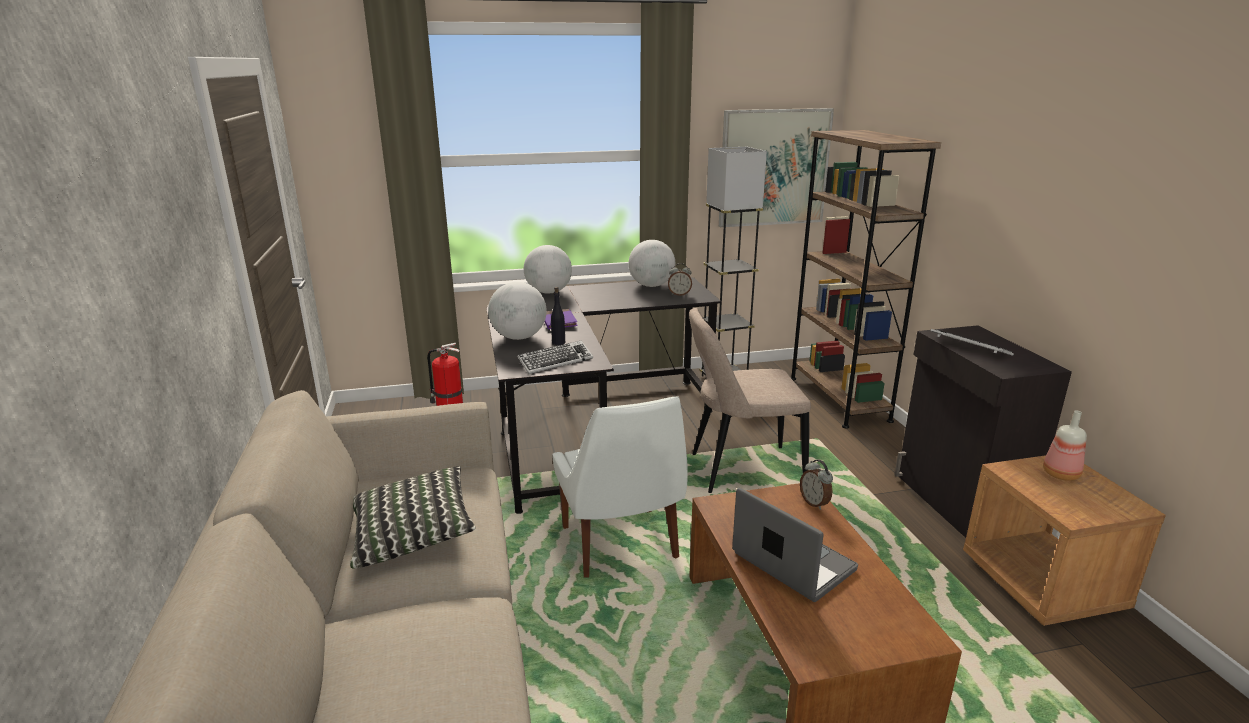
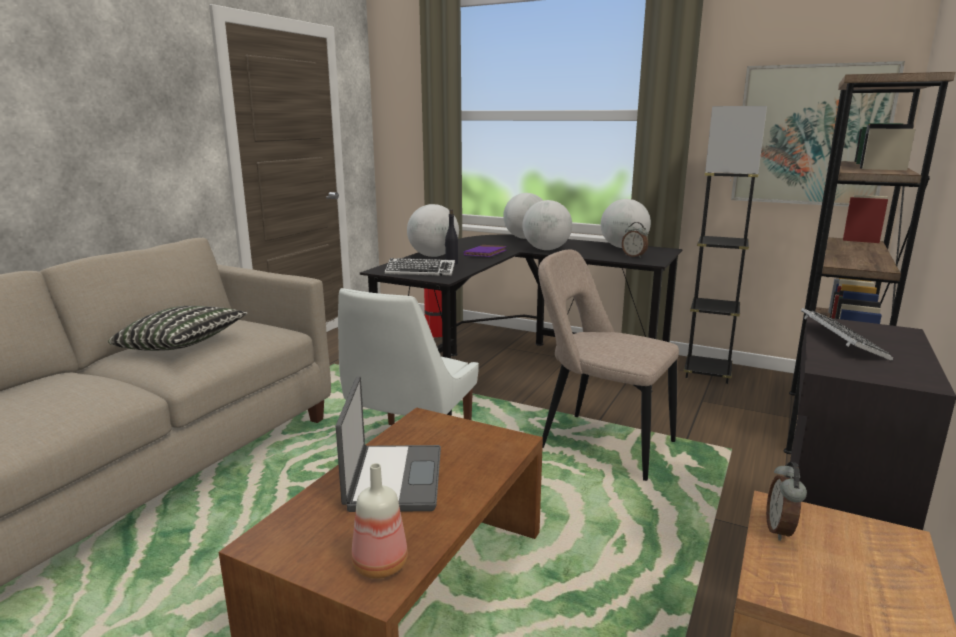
camera: 40 degrees right, 5 degrees down
alarm clock [800,460,833,510] -> alarm clock moved to [766,462,807,541]
bottle [1043,410,1087,481] -> bottle moved to [351,463,408,579]
none -> globe [523,200,572,250]

